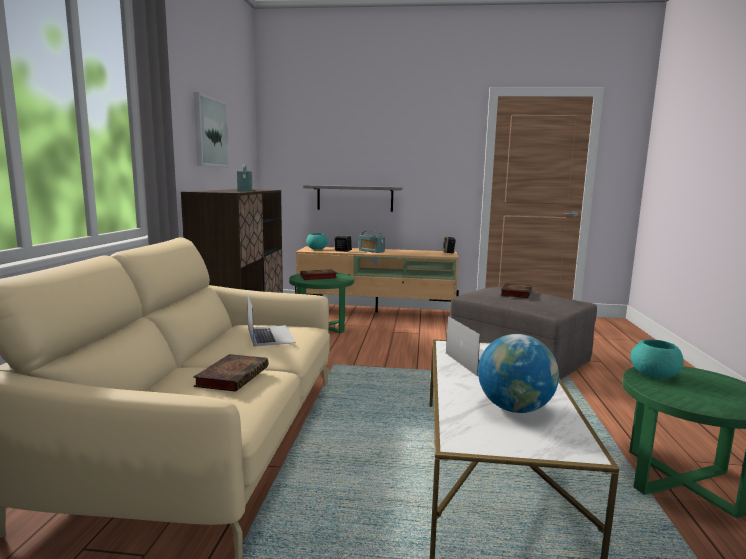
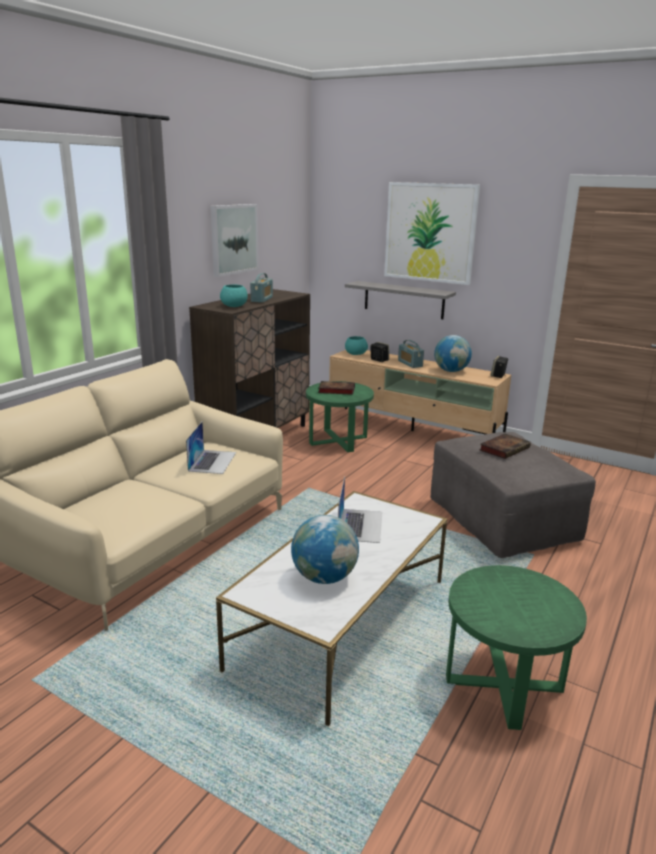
camera: 25 degrees right, 10 degrees up
book [193,354,268,392] -> none
turquoise bowl [631,339,684,379] -> turquoise bowl moved to [220,285,248,307]
none -> picture [384,182,480,285]
none -> globe [434,335,472,372]

